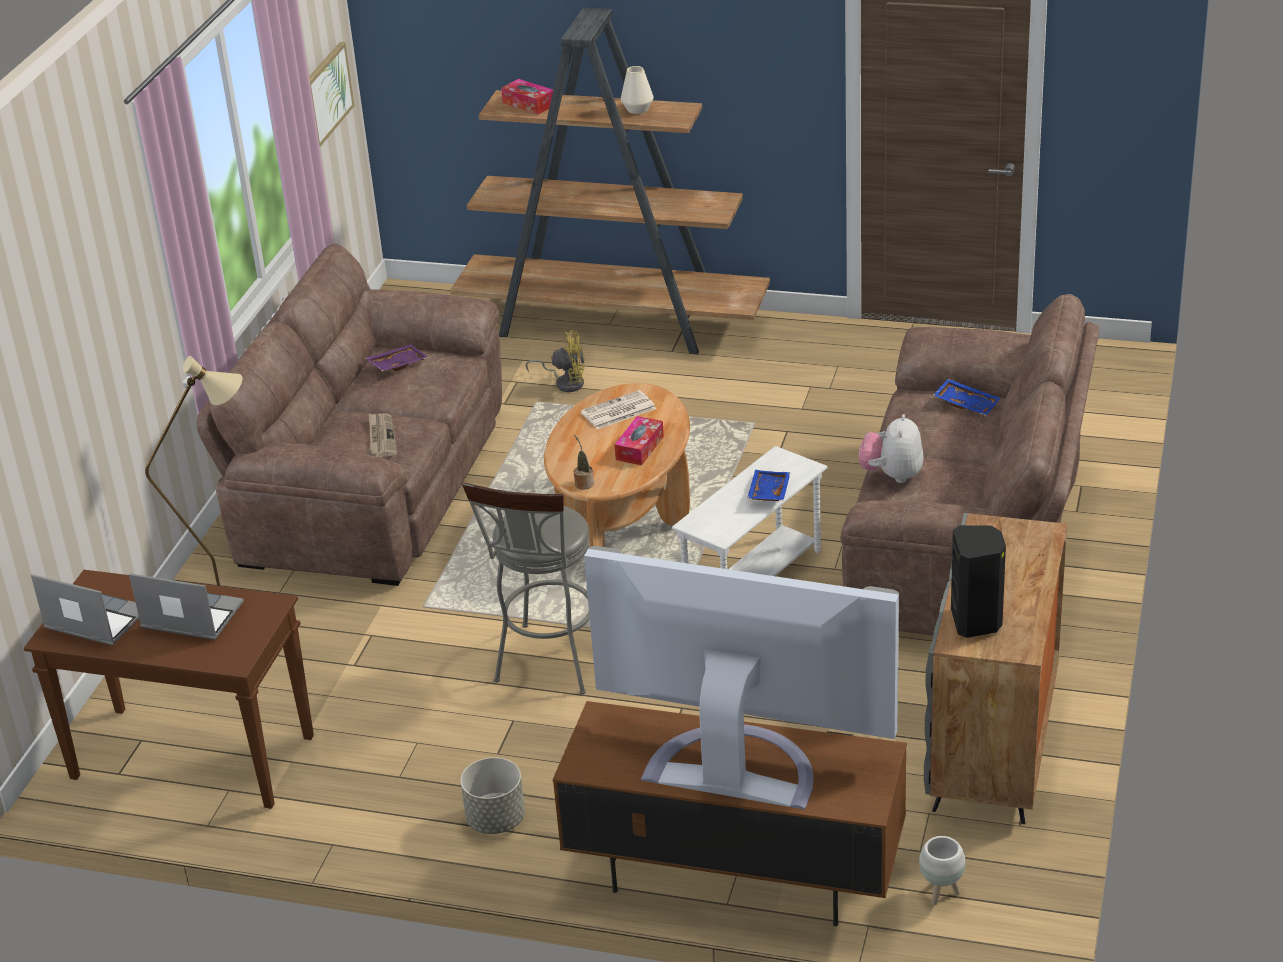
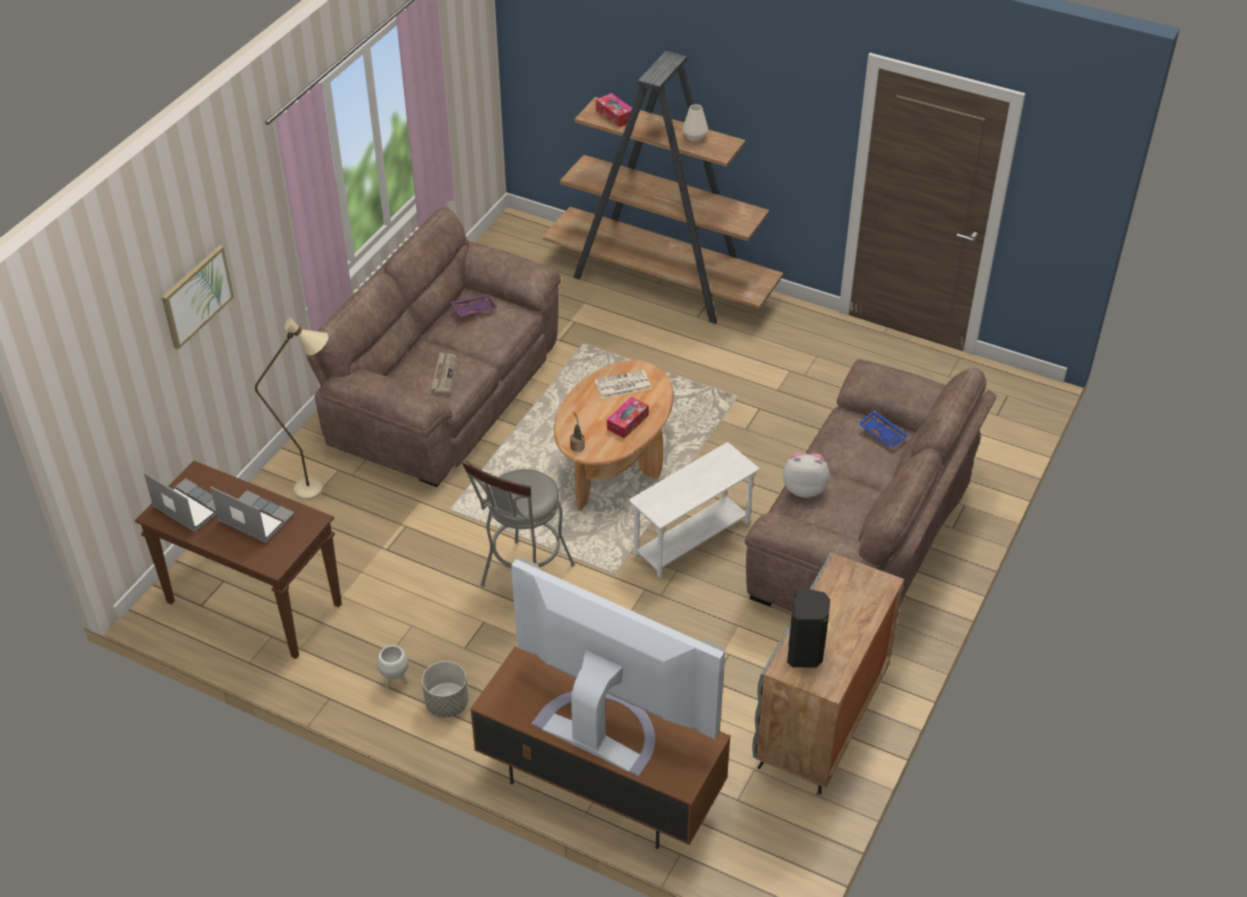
camera: 10 degrees right, 10 degrees up
picture [309,42,354,147] -> picture moved to [162,245,234,350]
yellow fan [526,331,585,392] -> none
blue tray [747,470,791,501] -> none
plush toy [859,414,923,483] -> plush toy turned 75 degrees clockwise [783,452,830,498]
white planter [919,836,966,905] -> white planter moved to [377,645,409,689]

